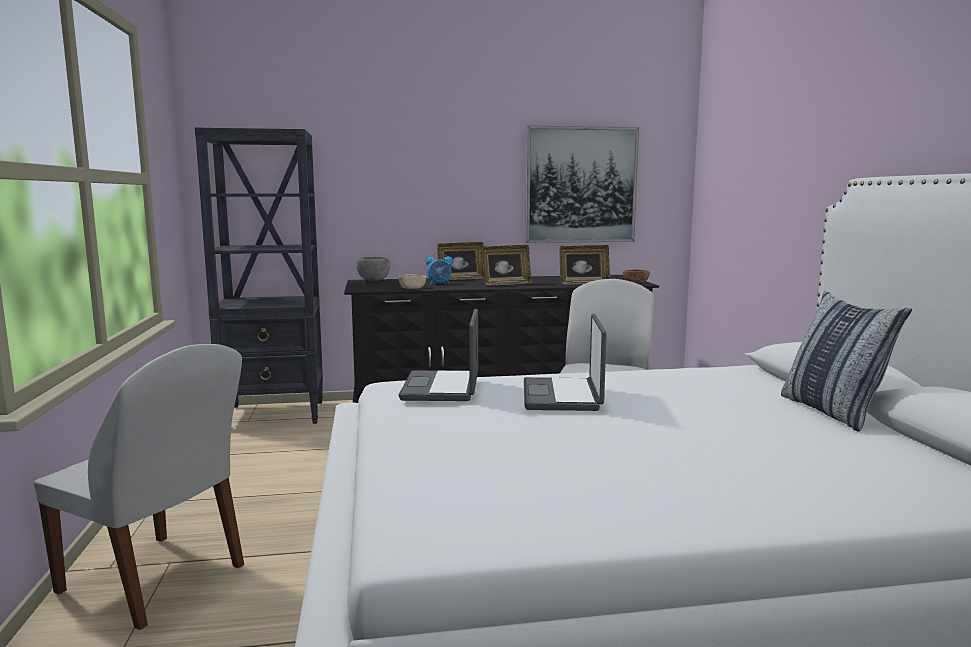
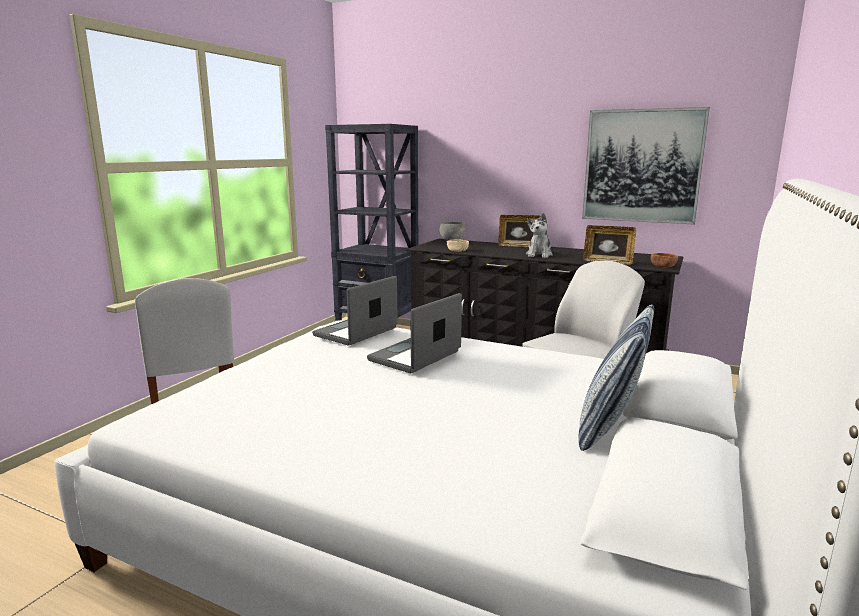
camera: 35 degrees right, 5 degrees up
alarm clock [426,252,453,285] -> none
picture frame [482,245,532,285] -> plush toy [526,213,553,258]

